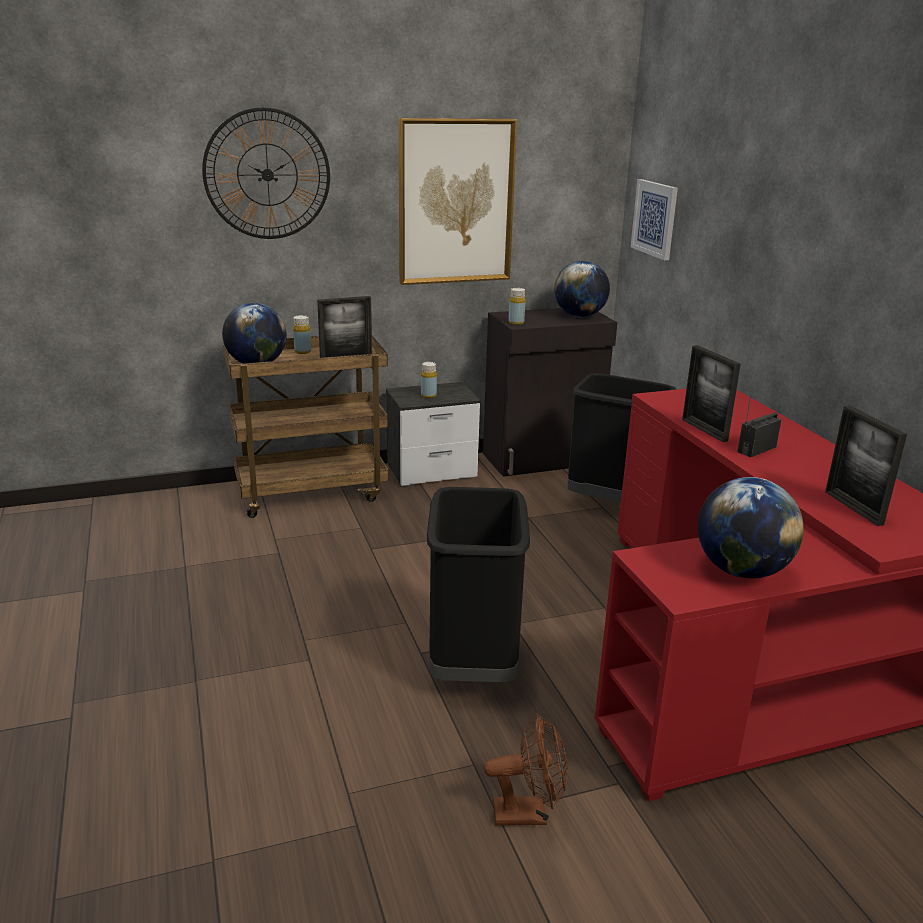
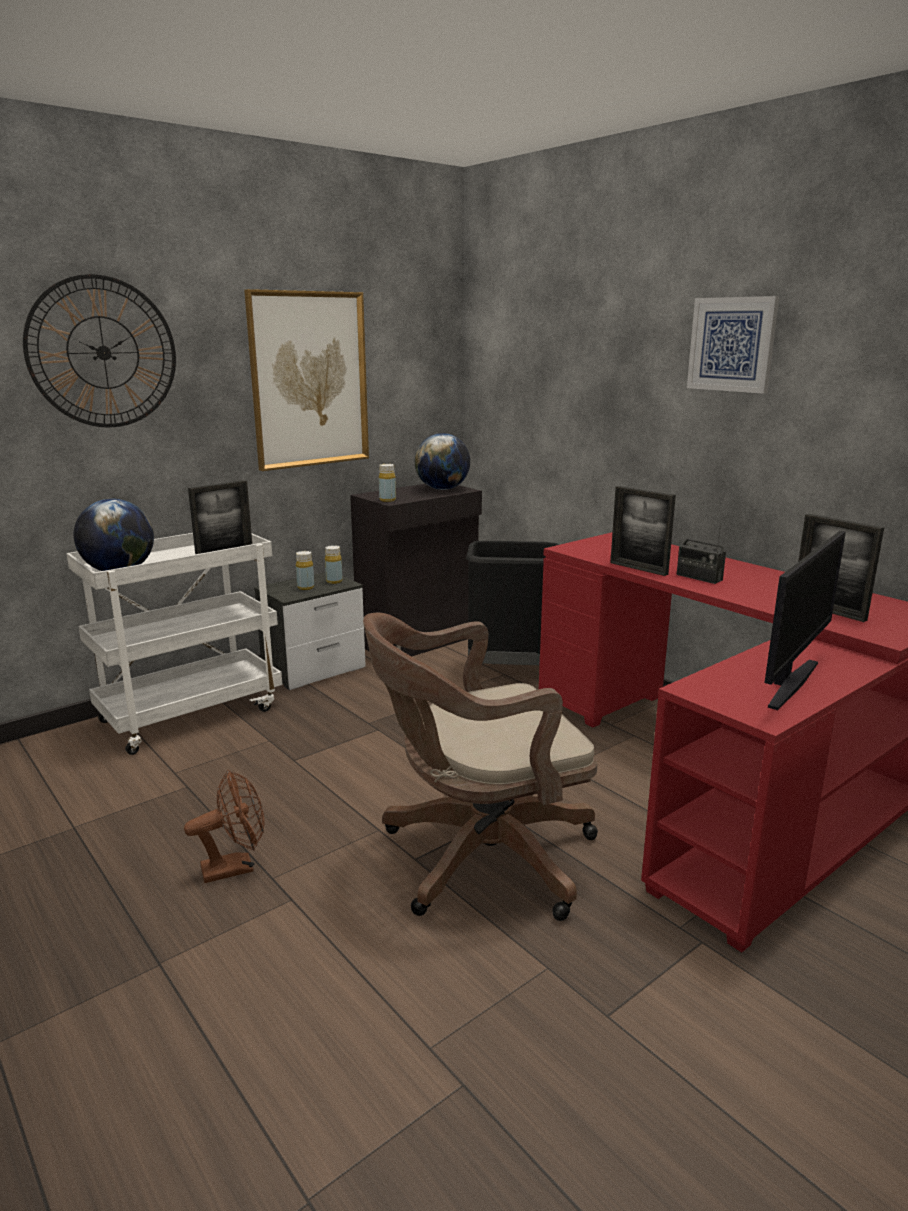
camera: 20 degrees left, 5 degrees down
brown cart [223,336,389,518] -> white cart [66,533,283,755]
yellow bottle [293,315,311,354] -> yellow bottle moved to [325,545,343,584]
black trash can [427,487,530,682] -> brown office chair [363,613,598,921]
brown fan [484,713,568,826] -> brown fan moved to [184,770,264,883]
picture [631,179,678,260] -> picture moved to [687,296,780,394]
globe [698,477,804,579] -> monitor [765,531,846,710]
radio [737,391,781,457] -> radio turned 75 degrees counterclockwise [677,522,726,584]

